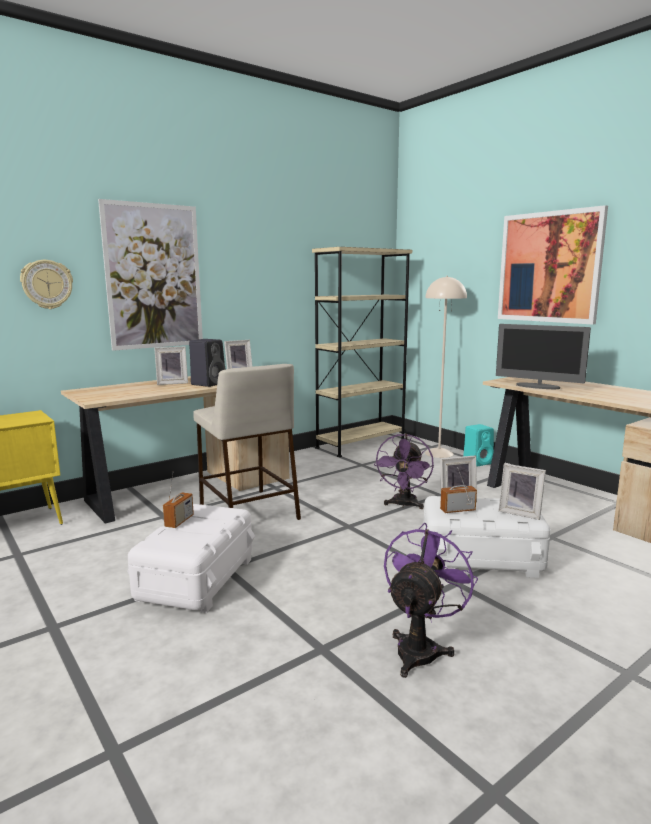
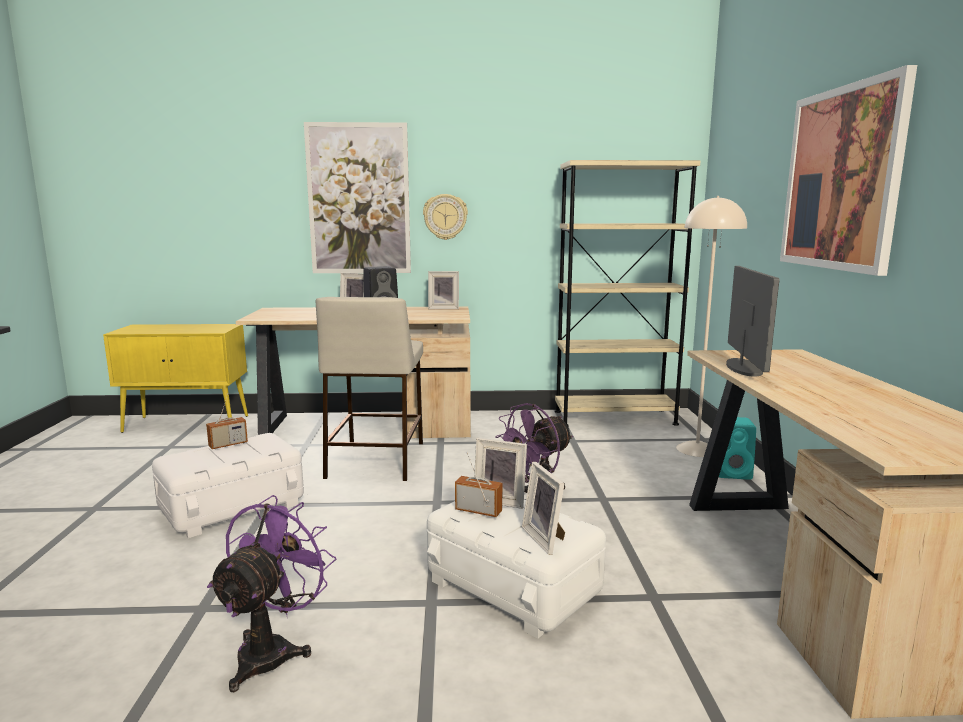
camera: 35 degrees right, 0 degrees up
wall clock [20,260,73,309] -> wall clock moved to [423,194,468,240]
purple fan [384,523,478,678] -> purple fan turned 45 degrees counterclockwise [207,495,336,692]
monitor [496,324,591,389] -> monitor turned 150 degrees counterclockwise [726,266,780,377]

